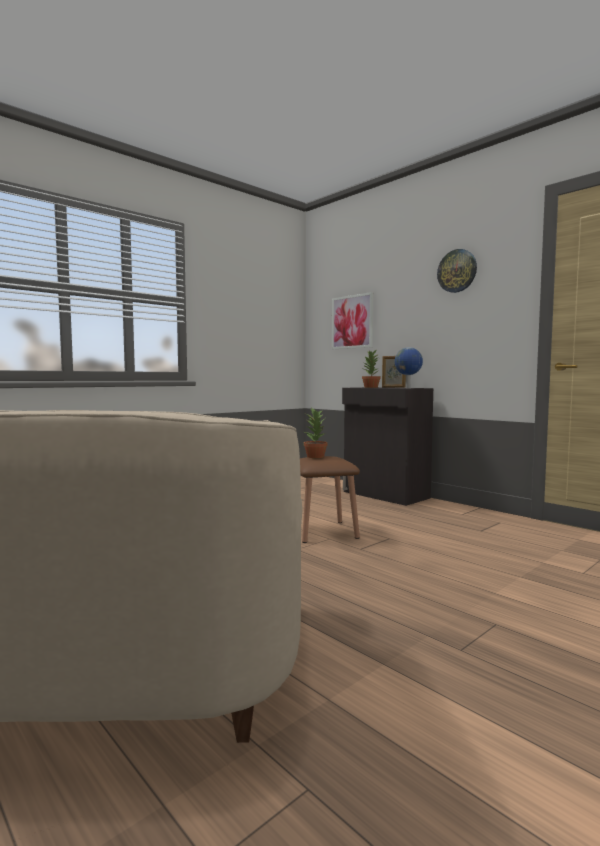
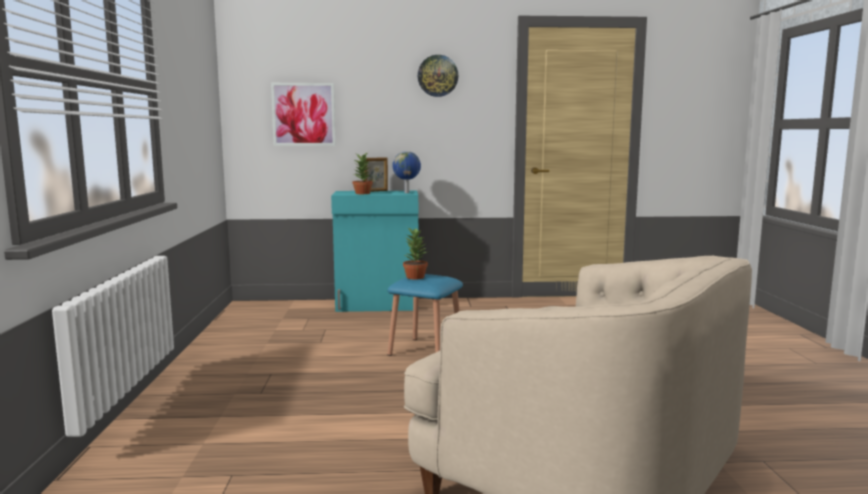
camera: 50 degrees left, 5 degrees up
brown stool [300,456,360,543] -> blue stool [388,274,463,356]
black cabinet [342,387,433,506] -> turquoise cabinet [331,191,419,312]

